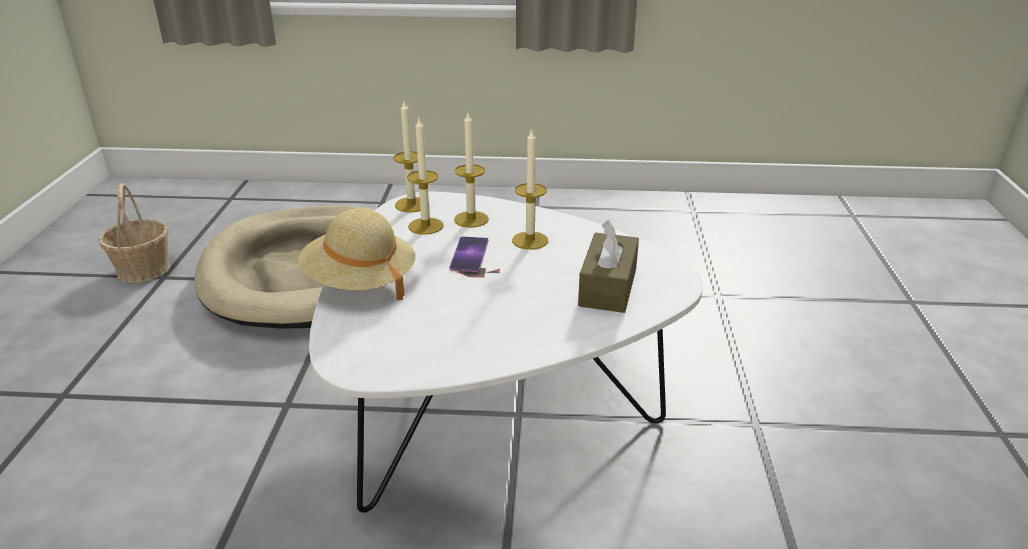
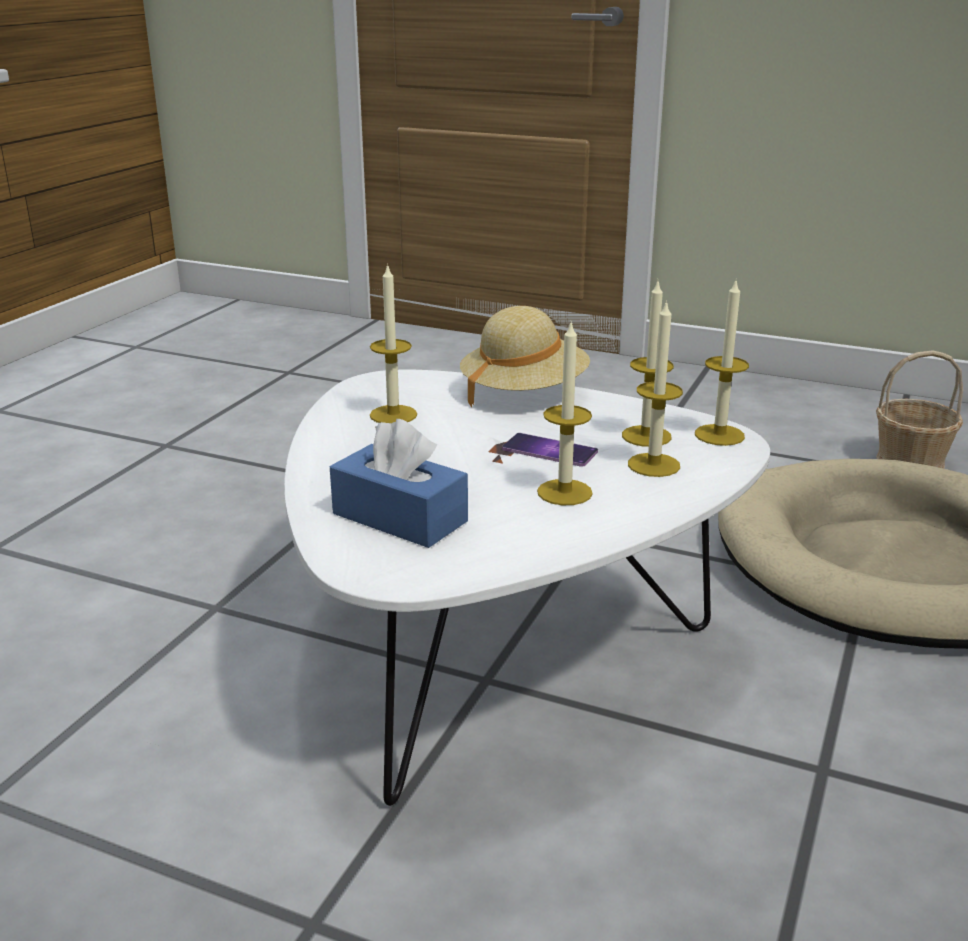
camera: 110 degrees right, 5 degrees down
brown tissue box [578,220,639,313] -> blue tissue box [330,419,468,548]
none -> candle [370,263,417,423]

